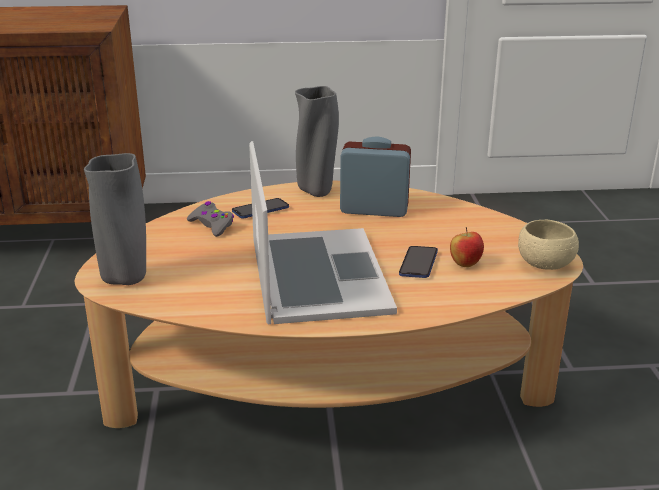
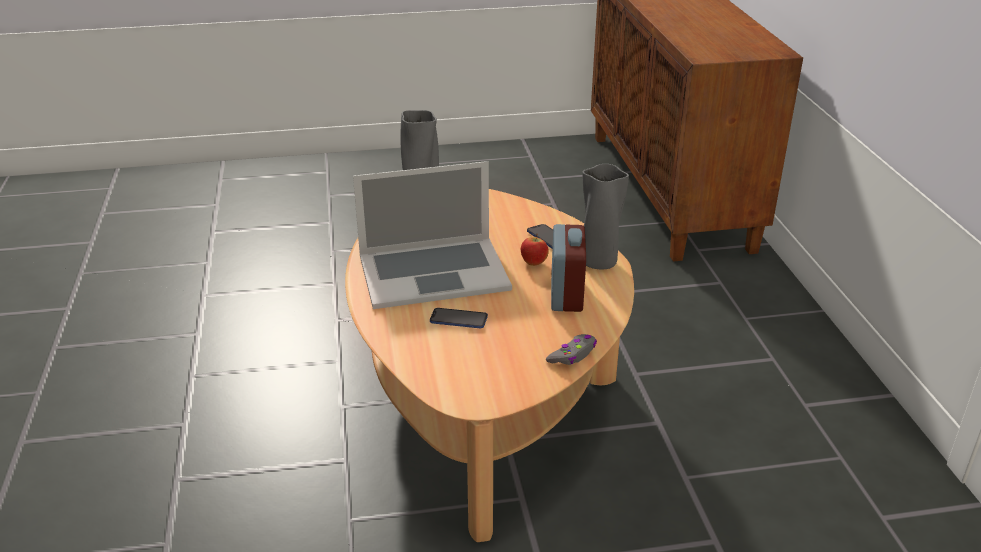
camera: 85 degrees right, 5 degrees up
grey game controller [187,201,234,237] -> grey game controller moved to [546,334,597,365]
apple [450,227,484,267] -> apple moved to [521,236,549,266]
beige bowl [518,220,579,270] -> none

